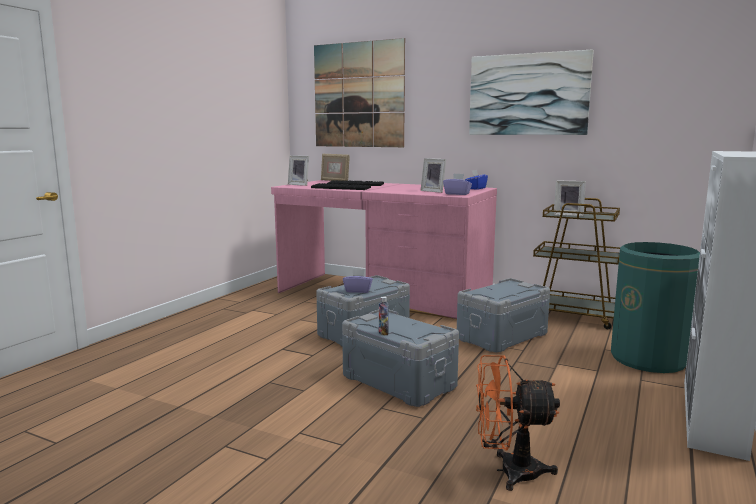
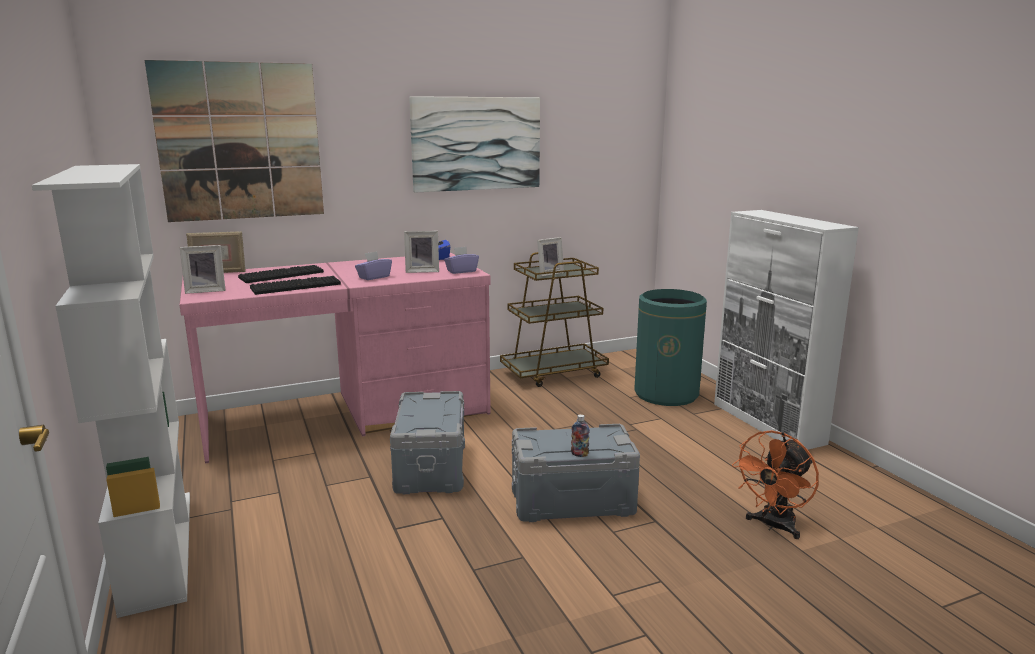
camera: 50 degrees left, 5 degrees up
purple tissue box [343,269,373,293] -> purple tissue box moved to [355,251,392,280]
grey storage box [457,278,550,352] -> none
none -> white bookcase [32,164,190,618]

